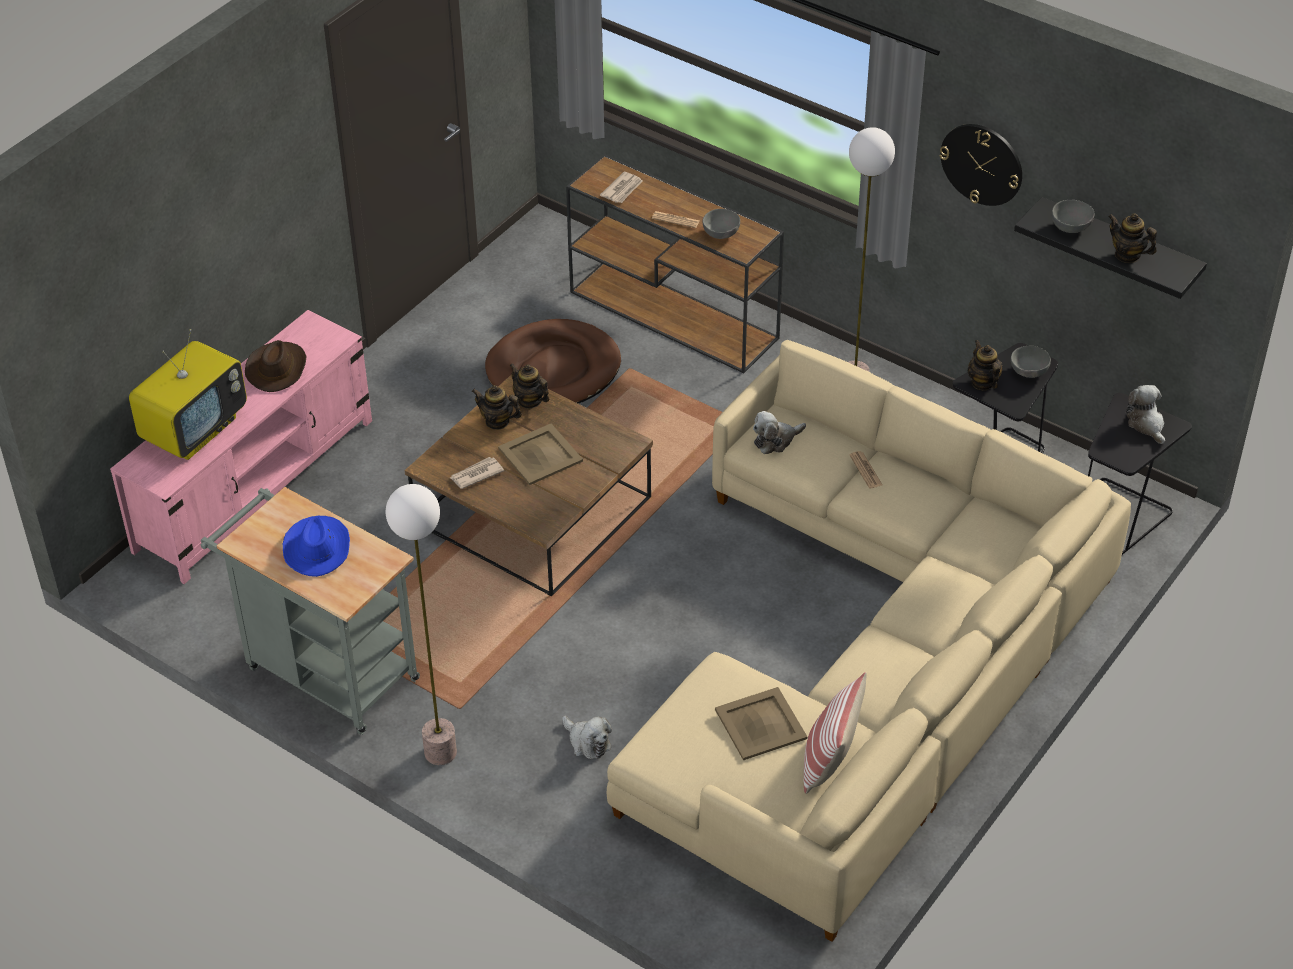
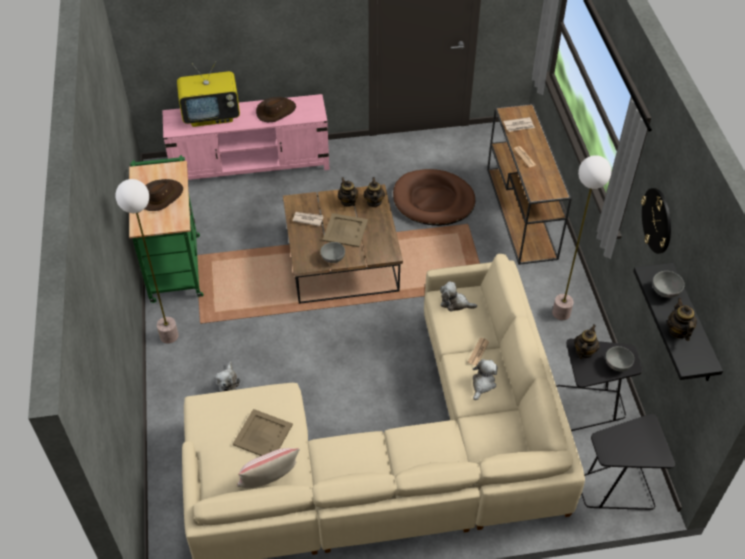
camera: 45 degrees right, 5 degrees up
grey cart [201,487,420,735] -> green cart [129,155,204,303]
blue hat [283,516,350,577] -> brown hat [145,179,183,211]
grey bowl [703,209,740,239] -> grey bowl moved to [320,242,345,263]
plush toy [1126,385,1165,444] -> plush toy moved to [473,359,498,400]

